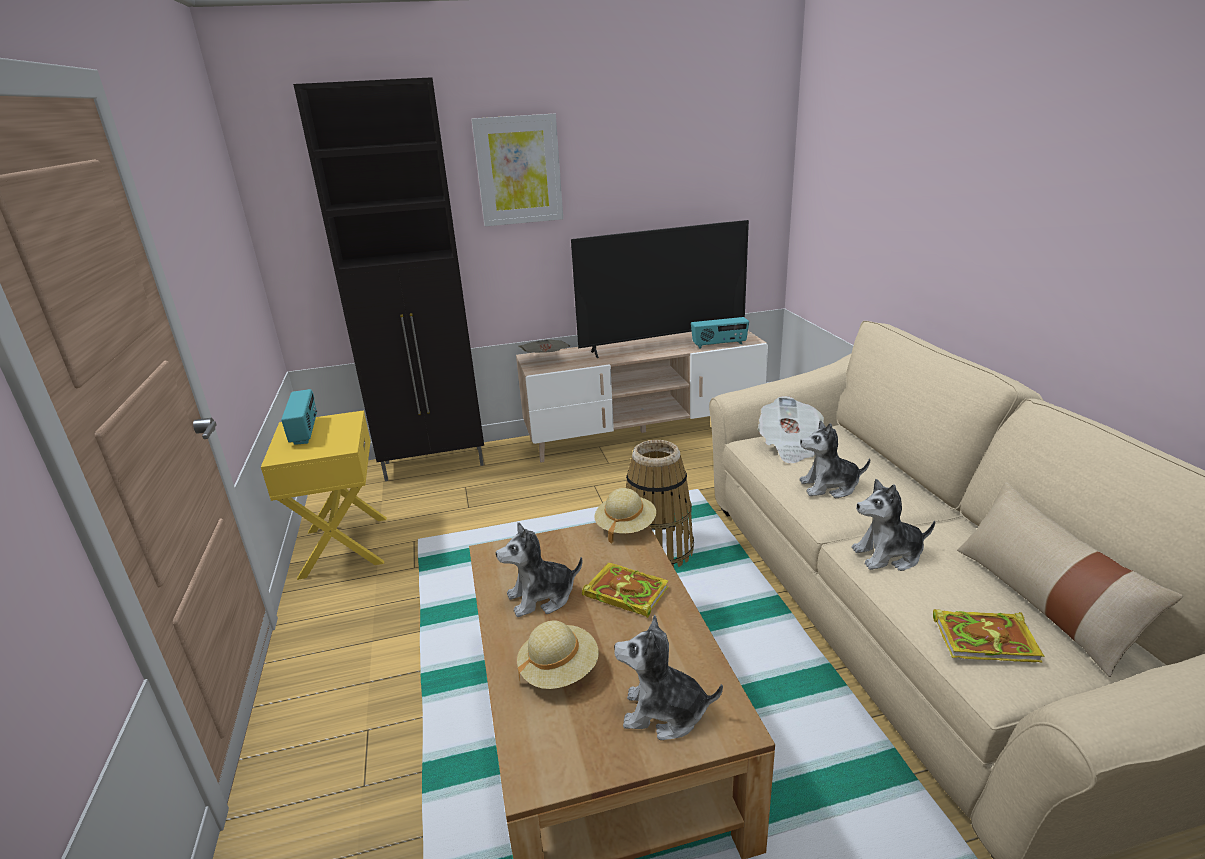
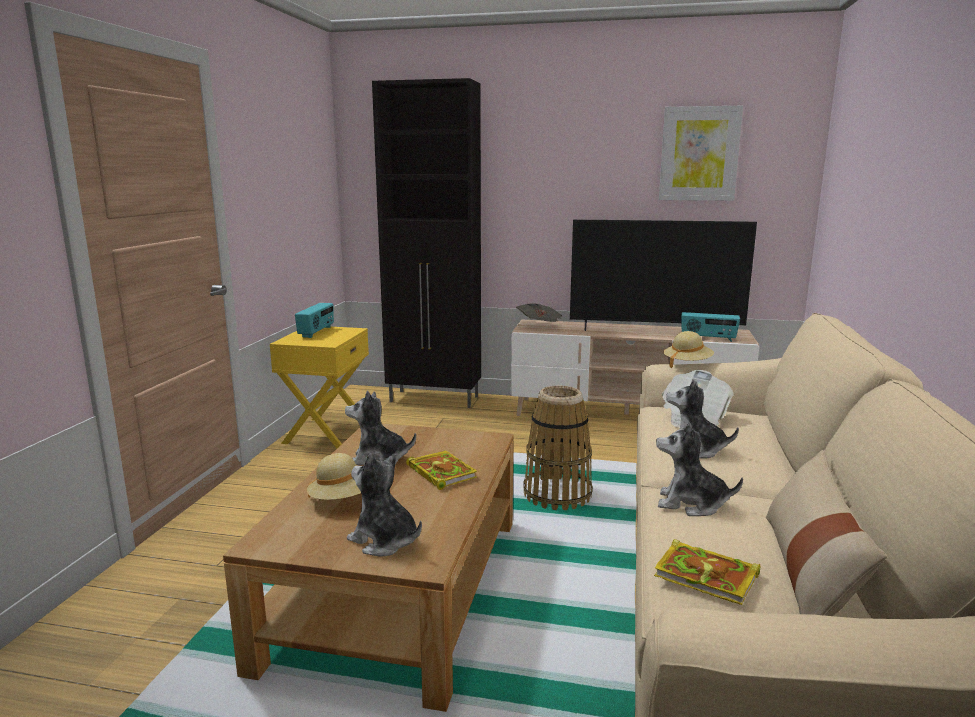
camera: 25 degrees right, 10 degrees down
picture [471,114,563,227] -> picture moved to [659,106,743,201]
beige hat [595,488,656,544] -> beige hat moved to [663,331,714,368]

